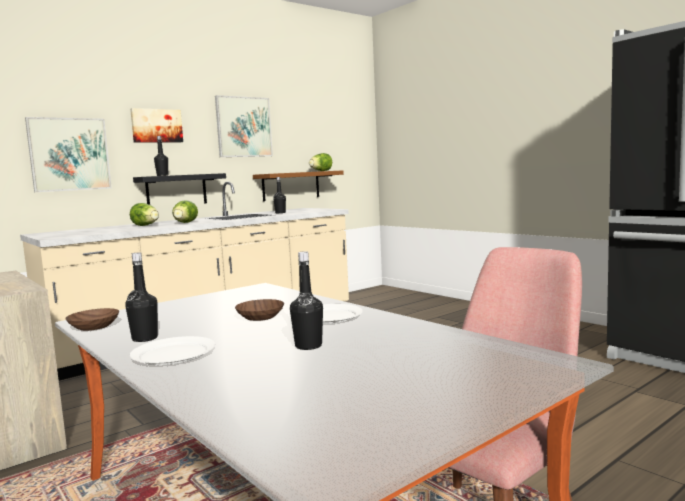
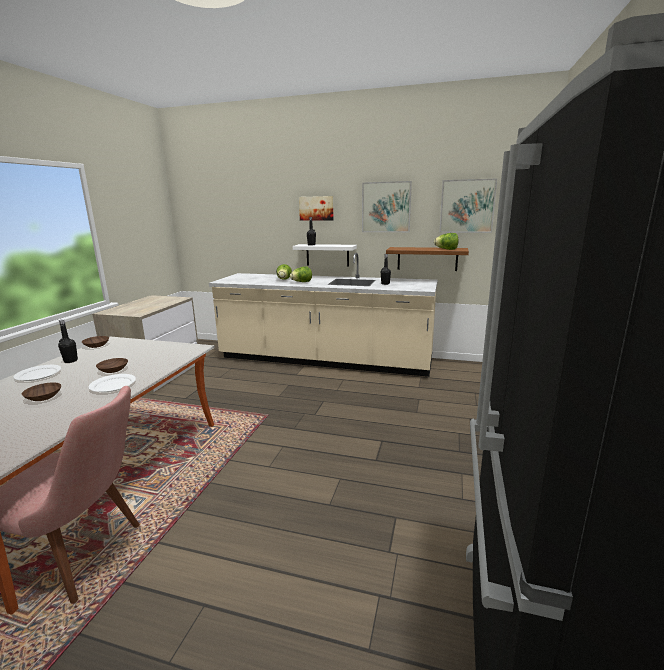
camera: 55 degrees right, 10 degrees up
picture [25,117,112,192] -> picture moved to [439,179,497,233]
black shelf [133,173,226,205] -> white shelf [293,244,357,266]
black bottle [290,251,323,350] -> brown bowl [22,382,61,401]

